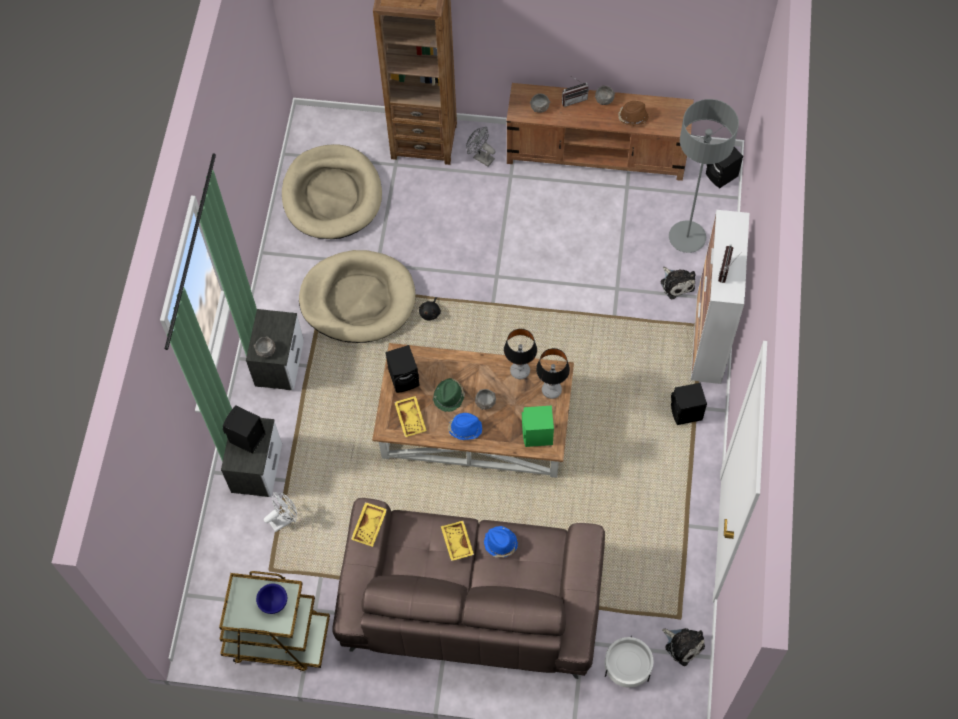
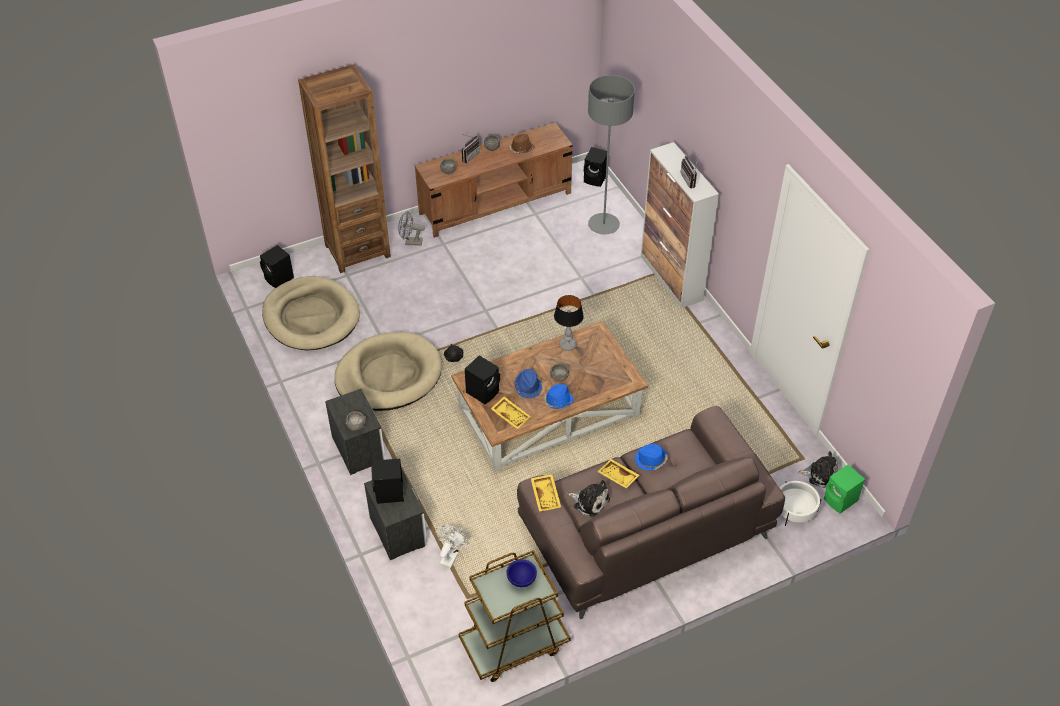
camera: 35 degrees left, 15 degrees down
green hat [433,378,465,412] -> blue hat [515,369,543,398]
green speaker [522,406,554,447] -> green speaker moved to [824,464,865,514]
table lamp [536,348,570,399] -> none
plush toy [660,267,695,299] -> plush toy moved to [568,480,610,518]
black speaker [671,383,707,425] -> black speaker moved to [260,245,294,288]

